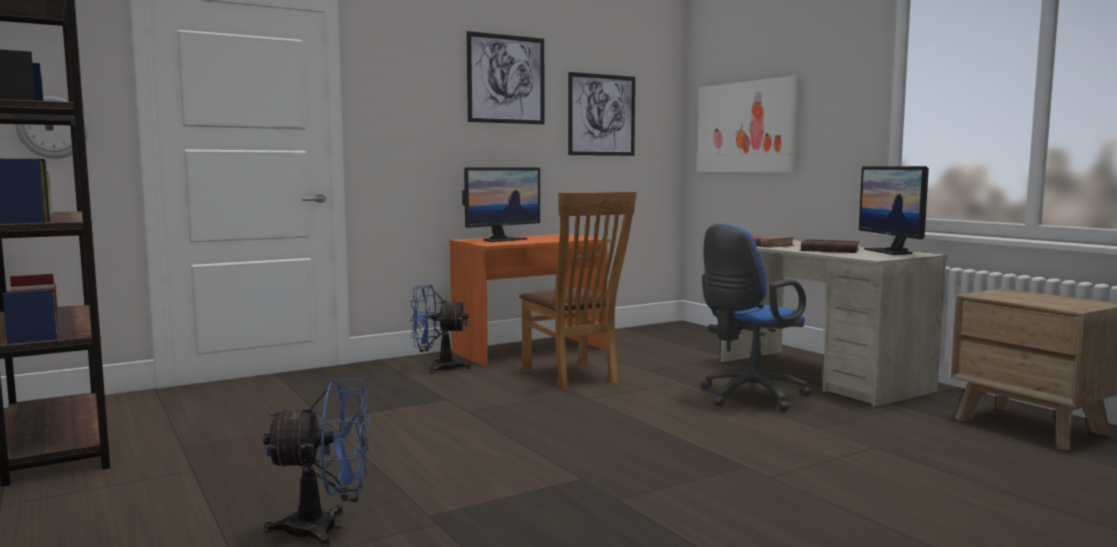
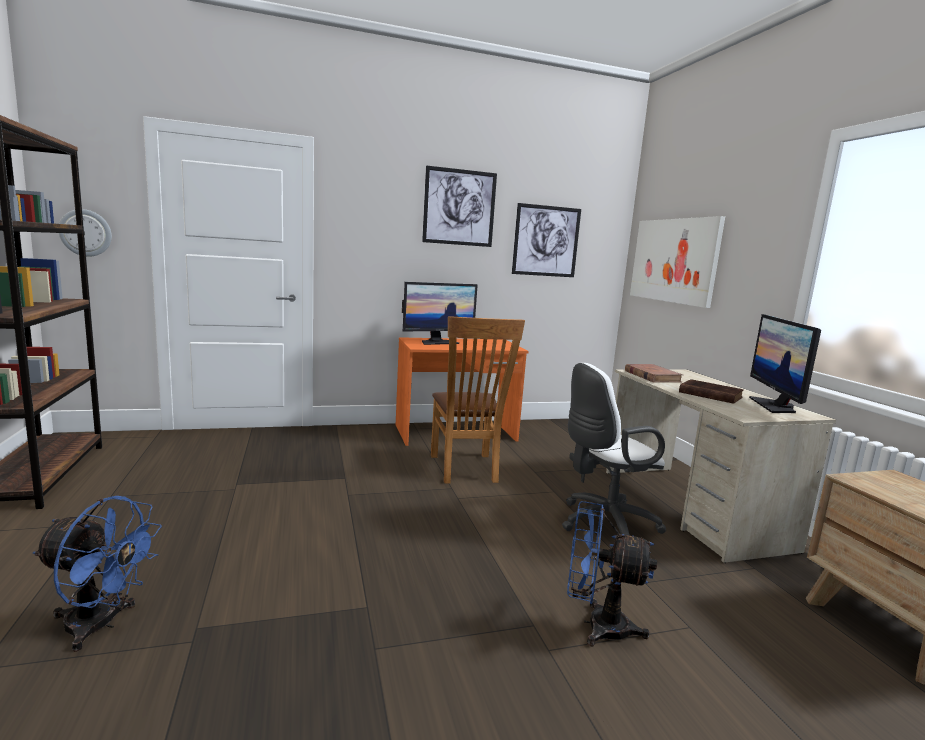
camera: 15 degrees right, 5 degrees up
blue fan [410,285,471,374] -> blue fan moved to [567,501,657,647]
blue office chair [701,224,812,411] -> white office chair [562,363,666,535]

